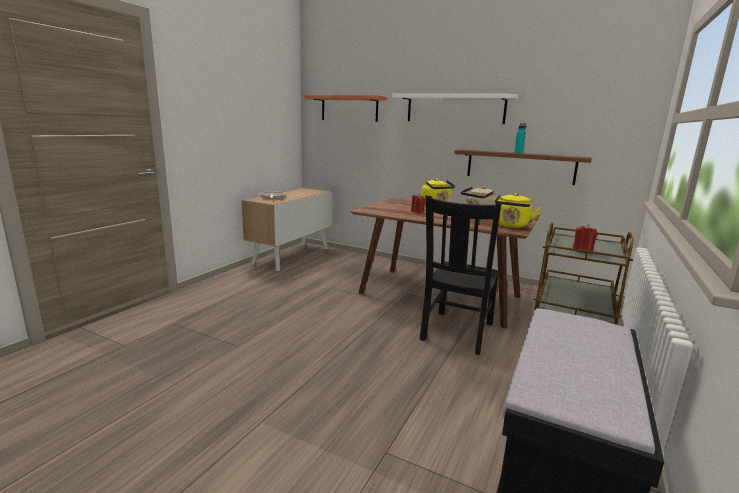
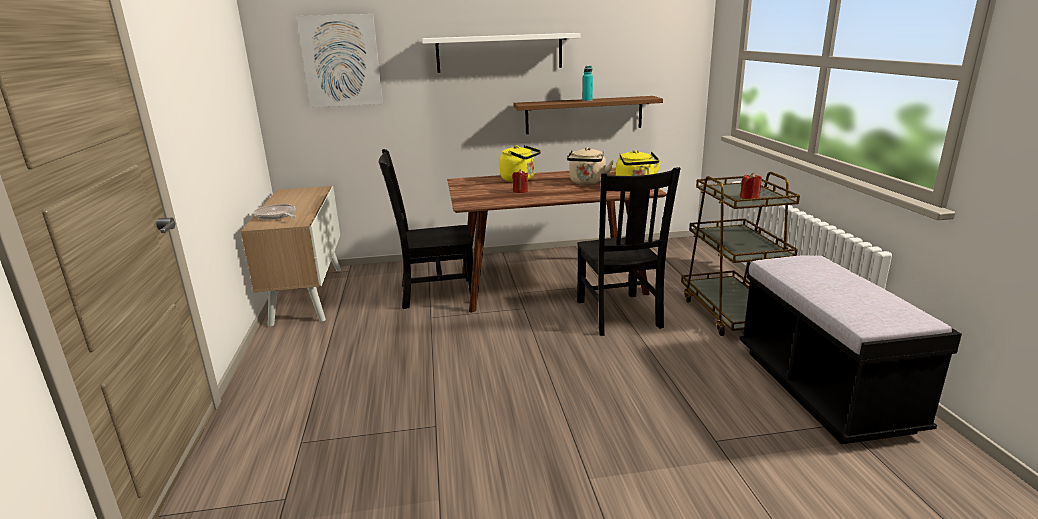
camera: 35 degrees left, 5 degrees up
shelf [304,95,387,122] -> picture [296,14,383,107]
none -> black chair [379,149,473,309]

